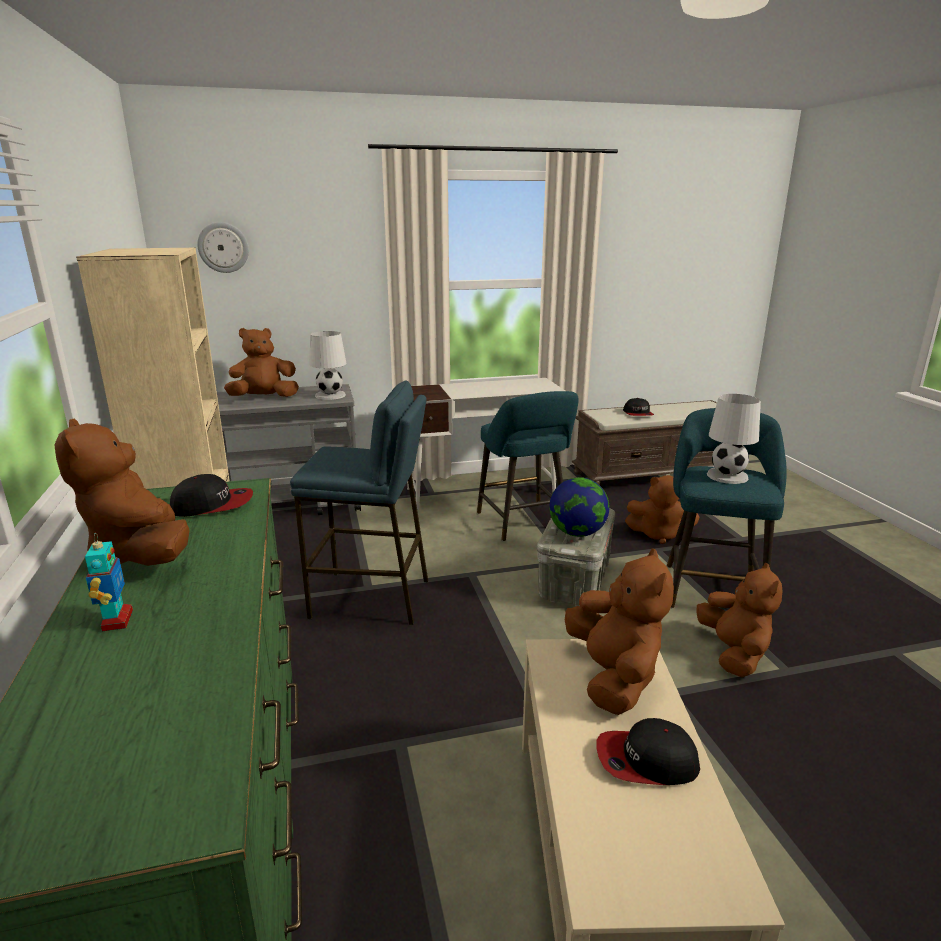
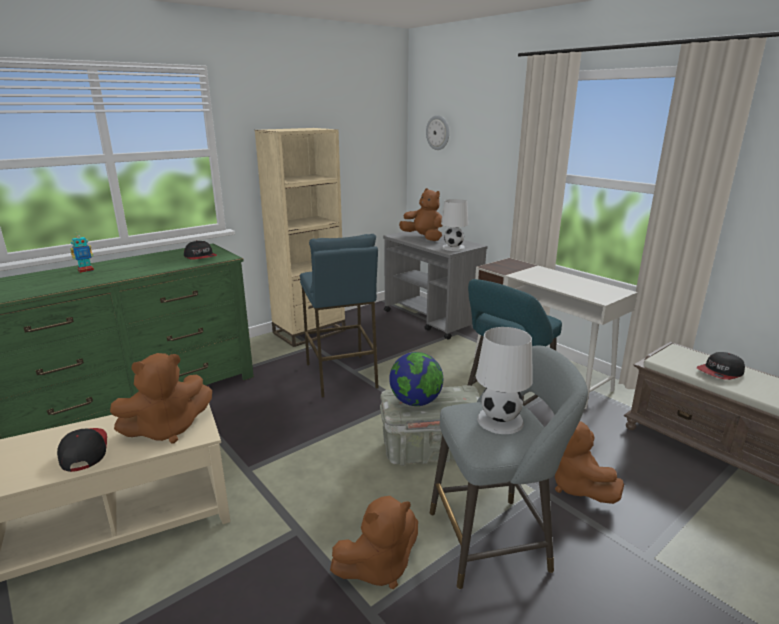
camera: 65 degrees right, 0 degrees up
brown plush toy [54,418,190,566] -> none
turquoise stool [667,408,787,608] -> grey stool [430,346,588,589]

